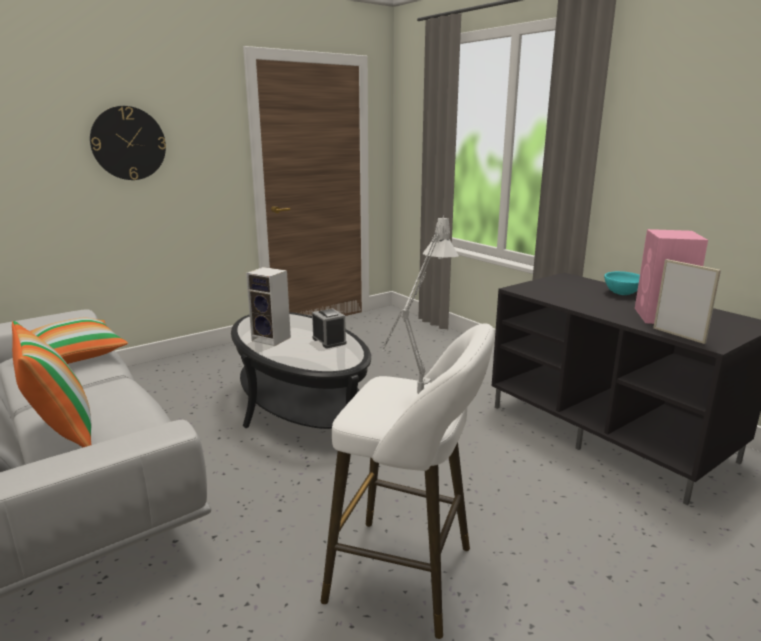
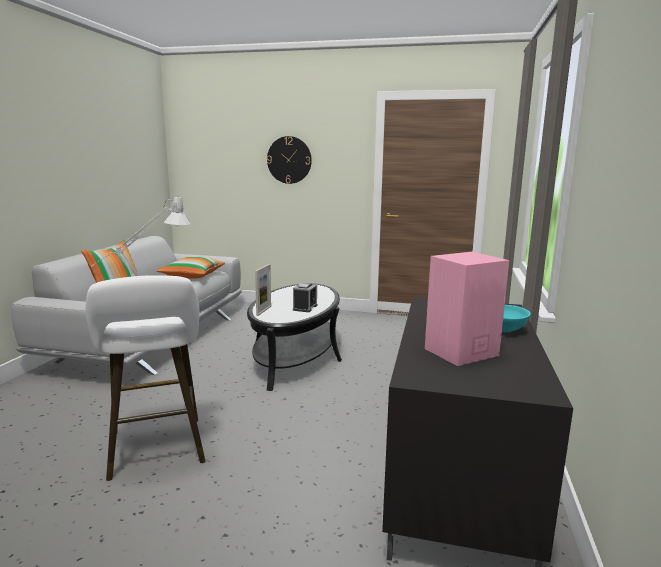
camera: 50 degrees right, 5 degrees down
speaker [246,267,291,346] -> none
picture frame [653,259,721,344] -> picture frame moved to [255,264,271,316]

